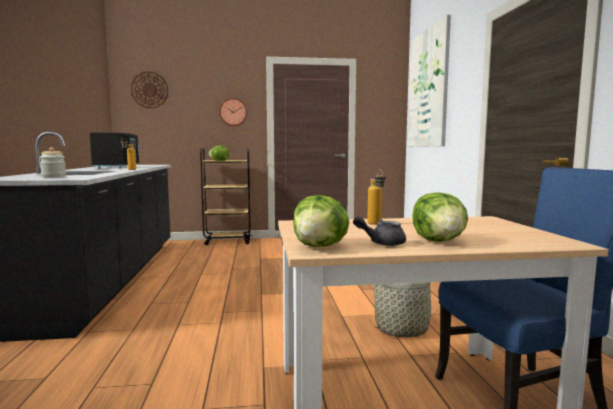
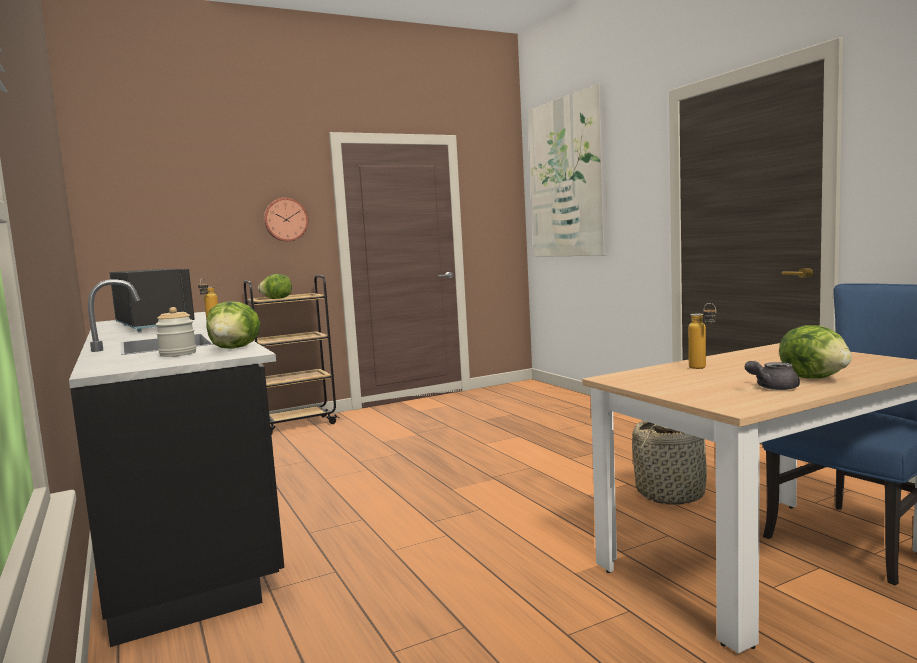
camera: 20 degrees left, 0 degrees up
wall clock [131,72,168,108] -> none
lettuce [293,195,349,247] -> lettuce moved to [206,301,260,349]

